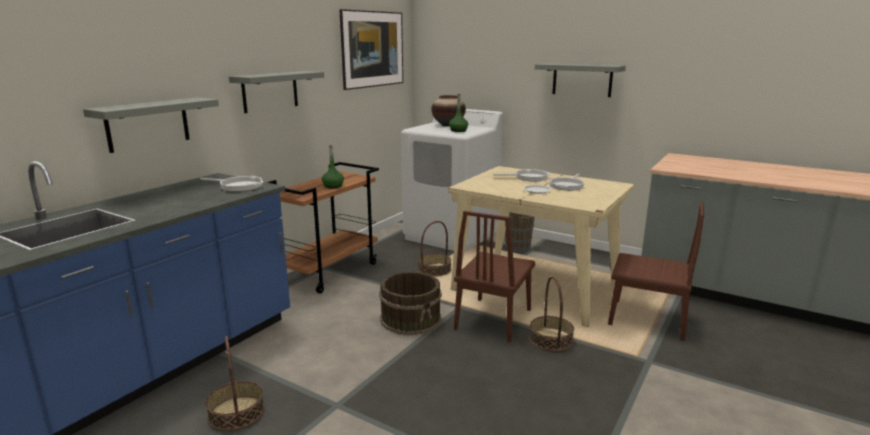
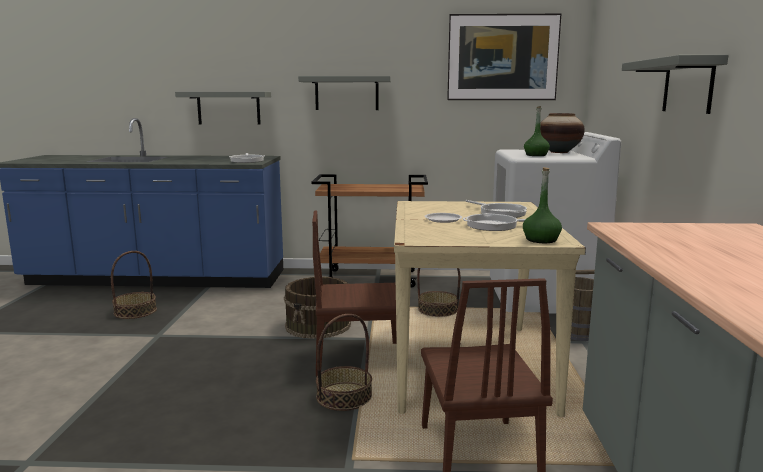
camera: 60 degrees right, 5 degrees down
green bottle [322,145,344,188] -> green bottle moved to [523,167,562,243]

